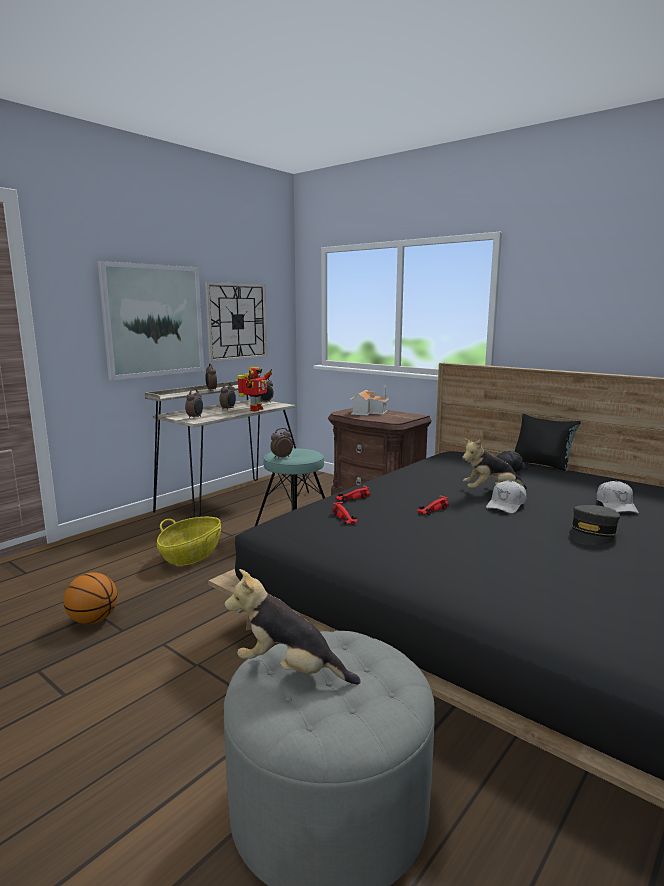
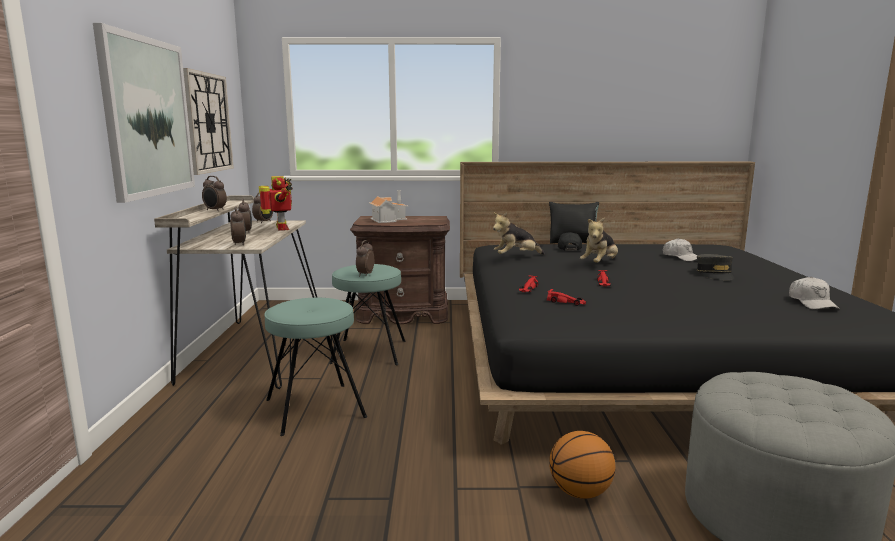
camera: 40 degrees left, 0 degrees up
basketball [63,573,118,624] -> basketball moved to [549,431,615,499]
basket [157,517,221,566] -> turquoise stool [264,298,367,436]
plush toy [225,569,361,685] -> plush toy moved to [493,212,545,255]
white cap [486,480,527,514] -> white cap moved to [789,277,840,309]

